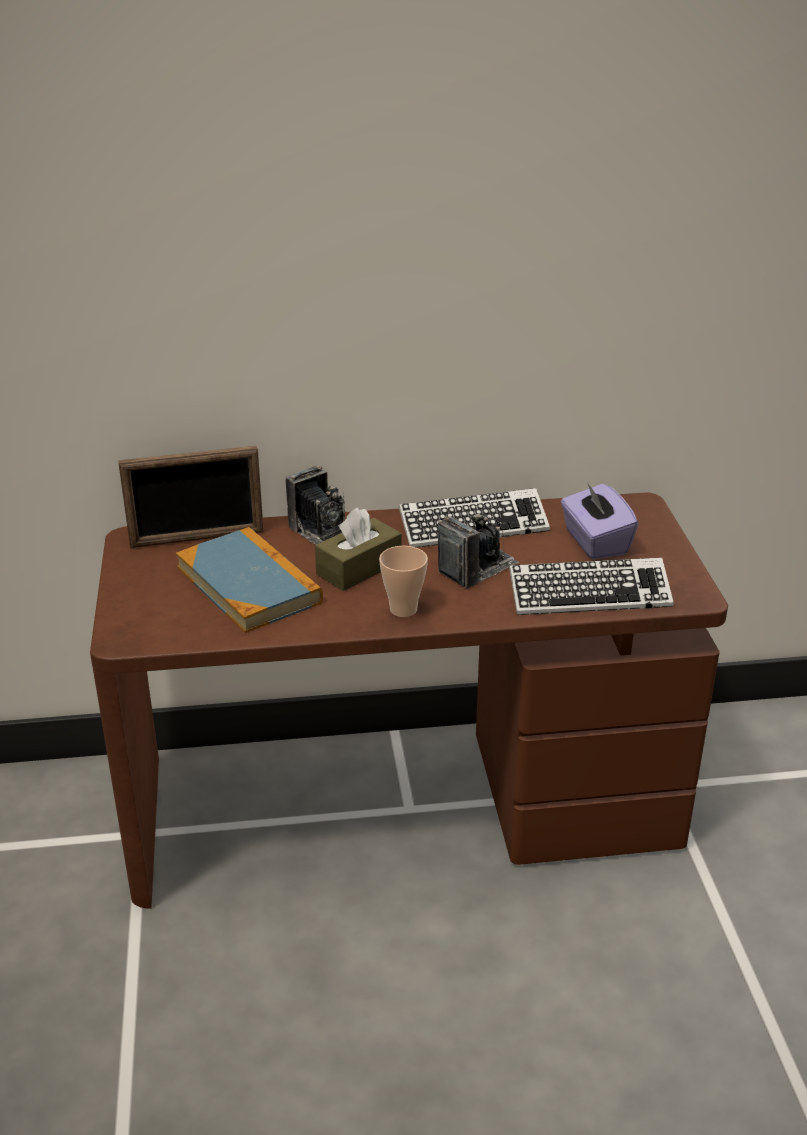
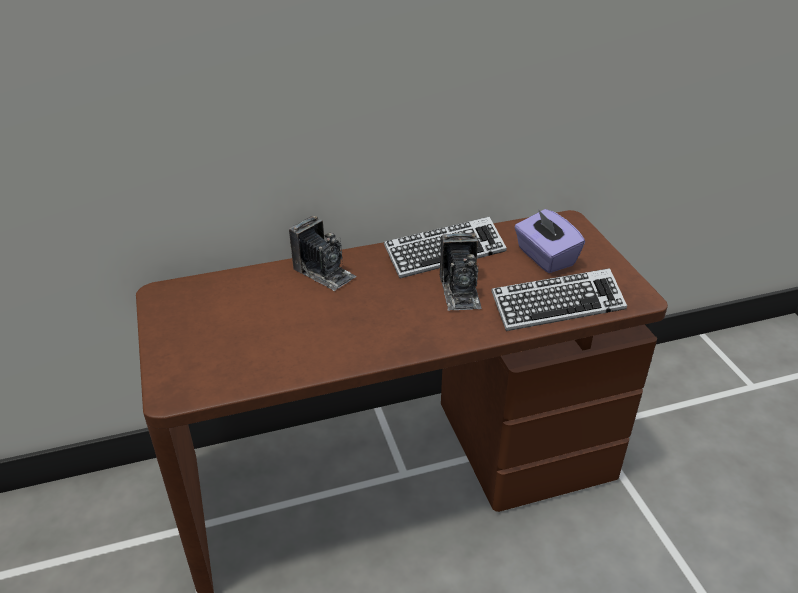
camera: 10 degrees left, 5 degrees up
picture frame [118,446,264,548] -> none
book [176,527,323,633] -> none
brown tissue box [315,507,402,591] -> none
cup [379,546,428,617] -> none
camera [437,513,519,589] -> camera turned 135 degrees clockwise [440,233,482,311]

